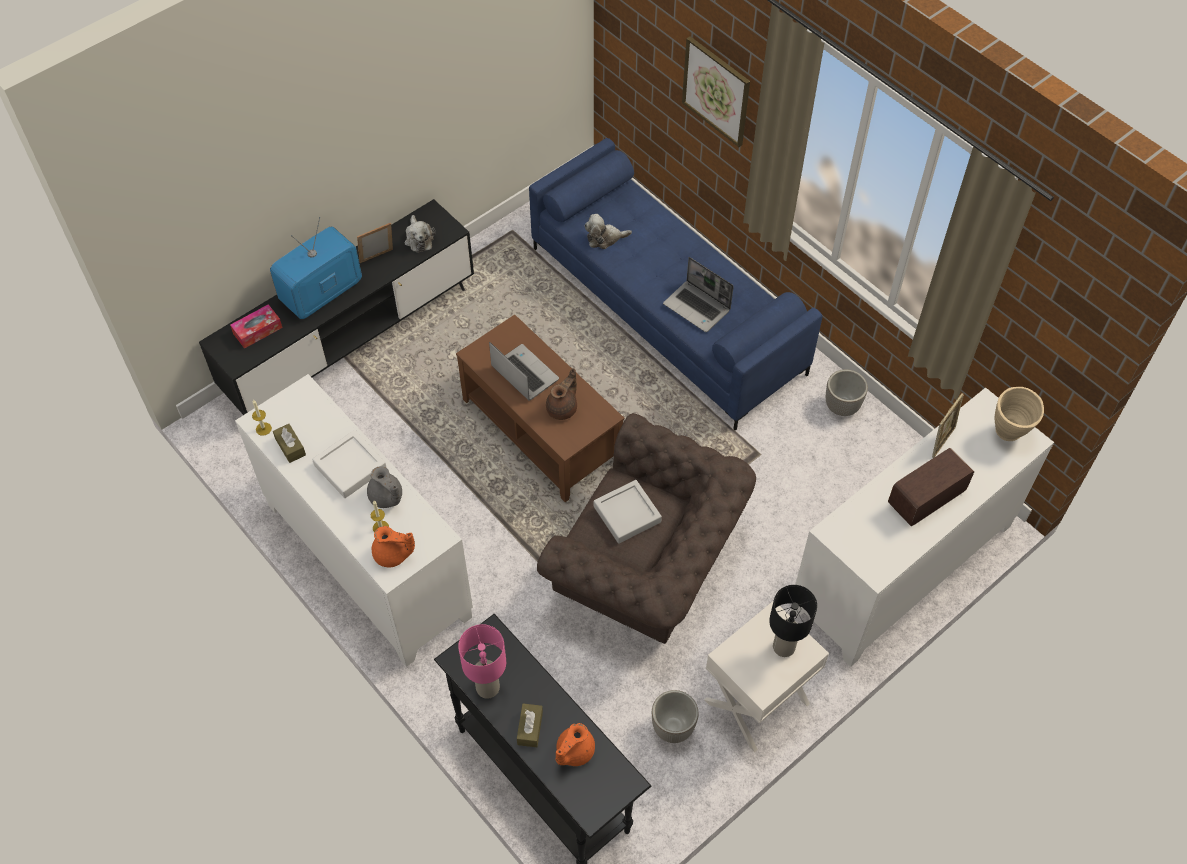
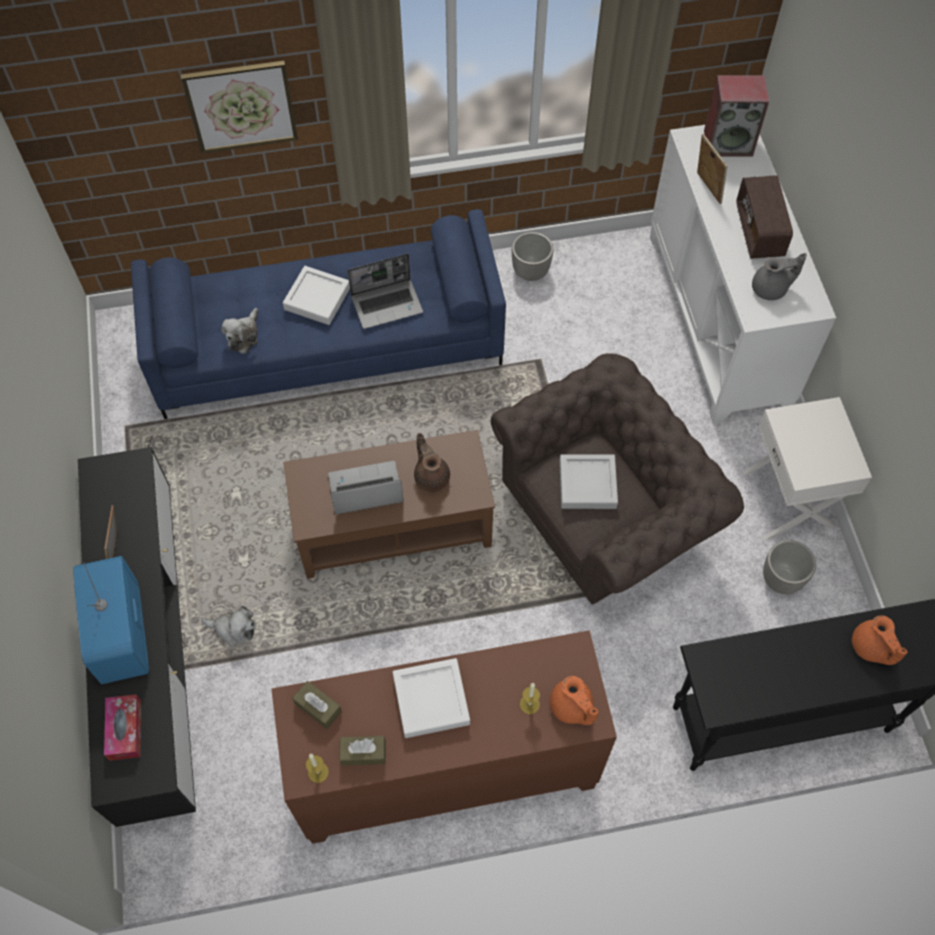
camera: 60 degrees left, 5 degrees up
white cabinet [235,374,473,667] -> brown cabinet [271,630,617,844]
grey teapot [367,466,402,508] -> grey teapot moved to [752,253,807,300]
orange teapot [372,526,415,568] -> orange teapot turned 105 degrees clockwise [550,676,598,725]
plush toy [405,215,435,253] -> plush toy moved to [201,606,256,647]
pink table lamp [458,624,506,699] -> none
brown tissue box [517,703,543,747] -> brown tissue box moved to [292,681,342,729]
black table lamp [769,585,817,657] -> none
beige vase [994,387,1044,441] -> speaker [704,75,769,156]
none -> white tray [283,266,350,325]

